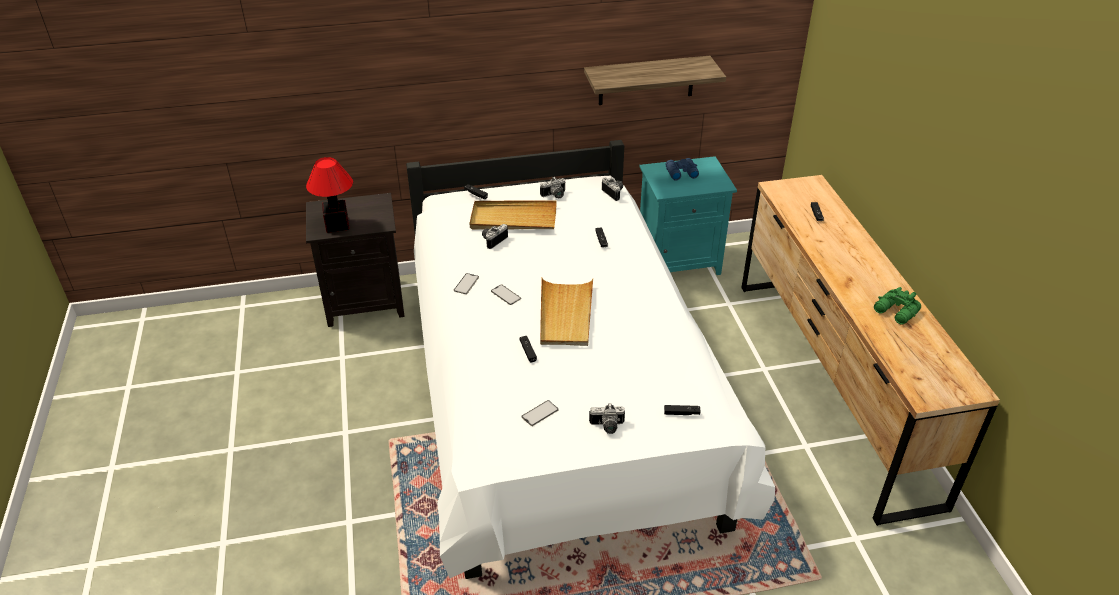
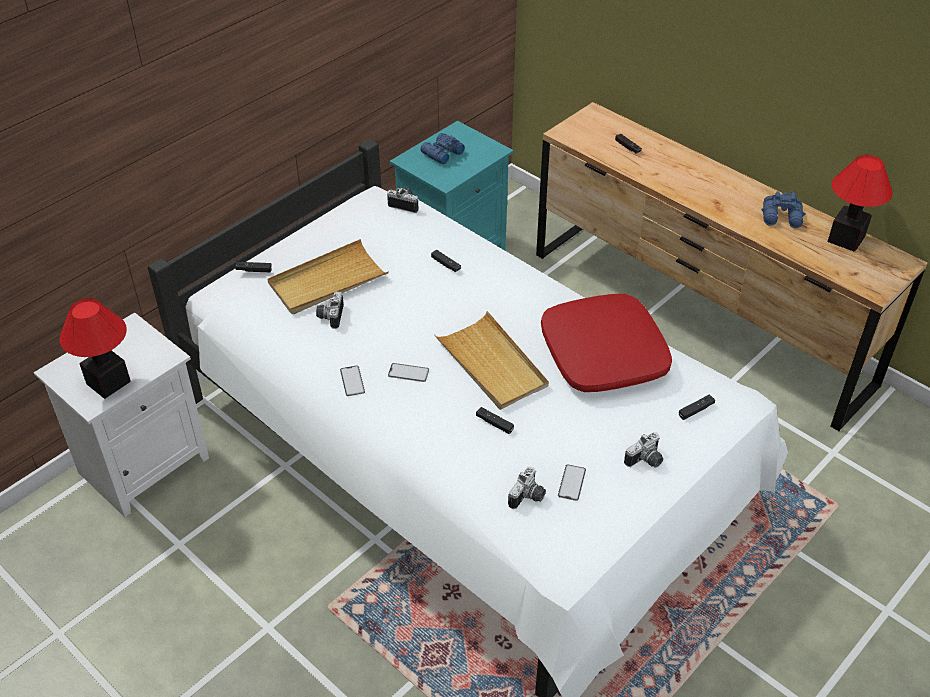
camera: 35 degrees left, 5 degrees up
black nightstand [306,193,405,327] -> white nightstand [34,312,209,517]
camera [540,177,565,198] -> camera moved to [508,466,546,509]
shelf [584,56,726,105] -> none
green binoculars [874,287,921,325] -> blue binoculars [761,191,806,228]
none -> red pillow [541,294,672,392]
none -> table lamp [828,155,893,251]

